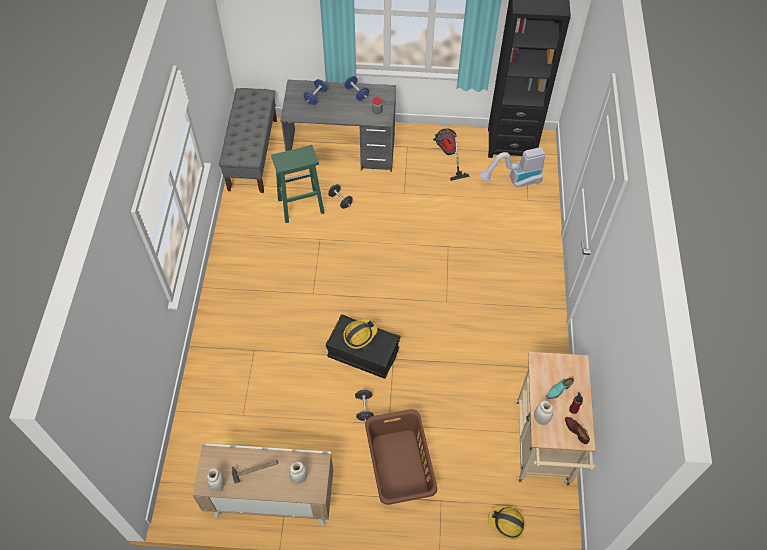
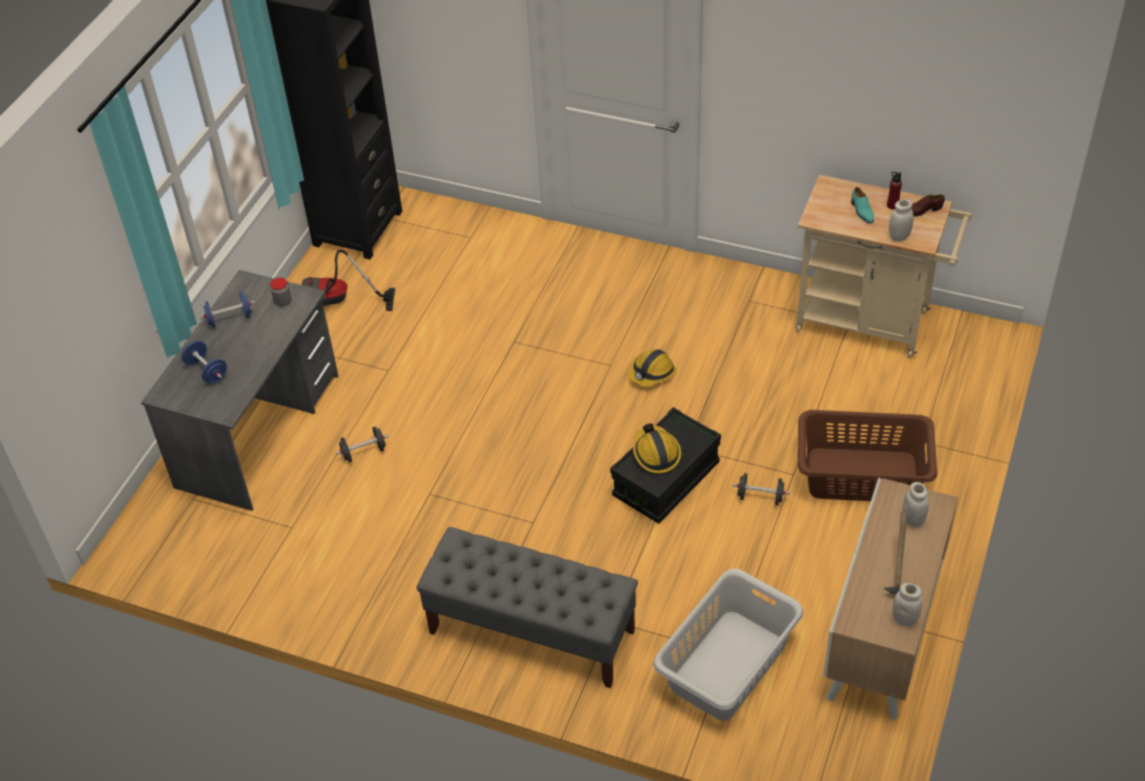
camera: 70 degrees left, 10 degrees down
grey bench [219,88,277,193] -> grey bench moved to [416,527,638,688]
green stool [271,145,325,223] -> none
vacuum cleaner [479,147,545,188] -> none
hard hat [488,506,526,540] -> hard hat moved to [628,349,676,387]
none -> grey laundry basket [653,569,804,721]

